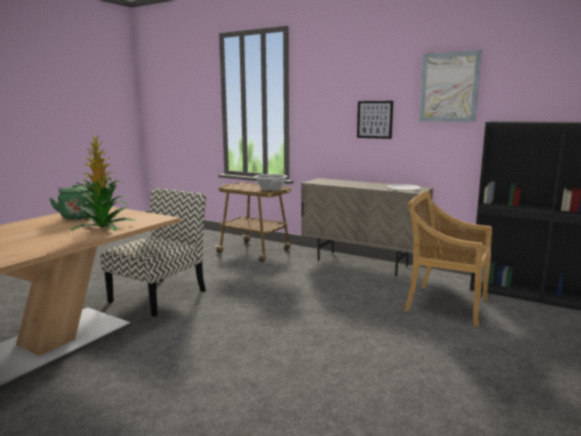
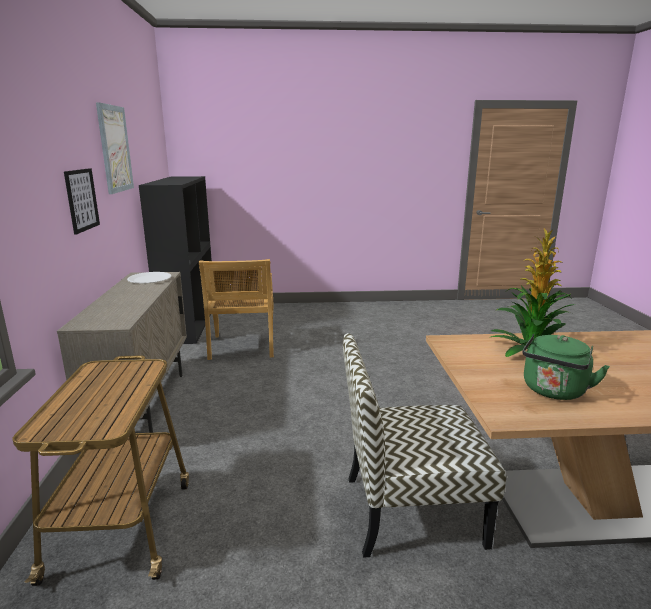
camera: 125 degrees left, 5 degrees up
cooking pot [254,174,287,191] -> none

